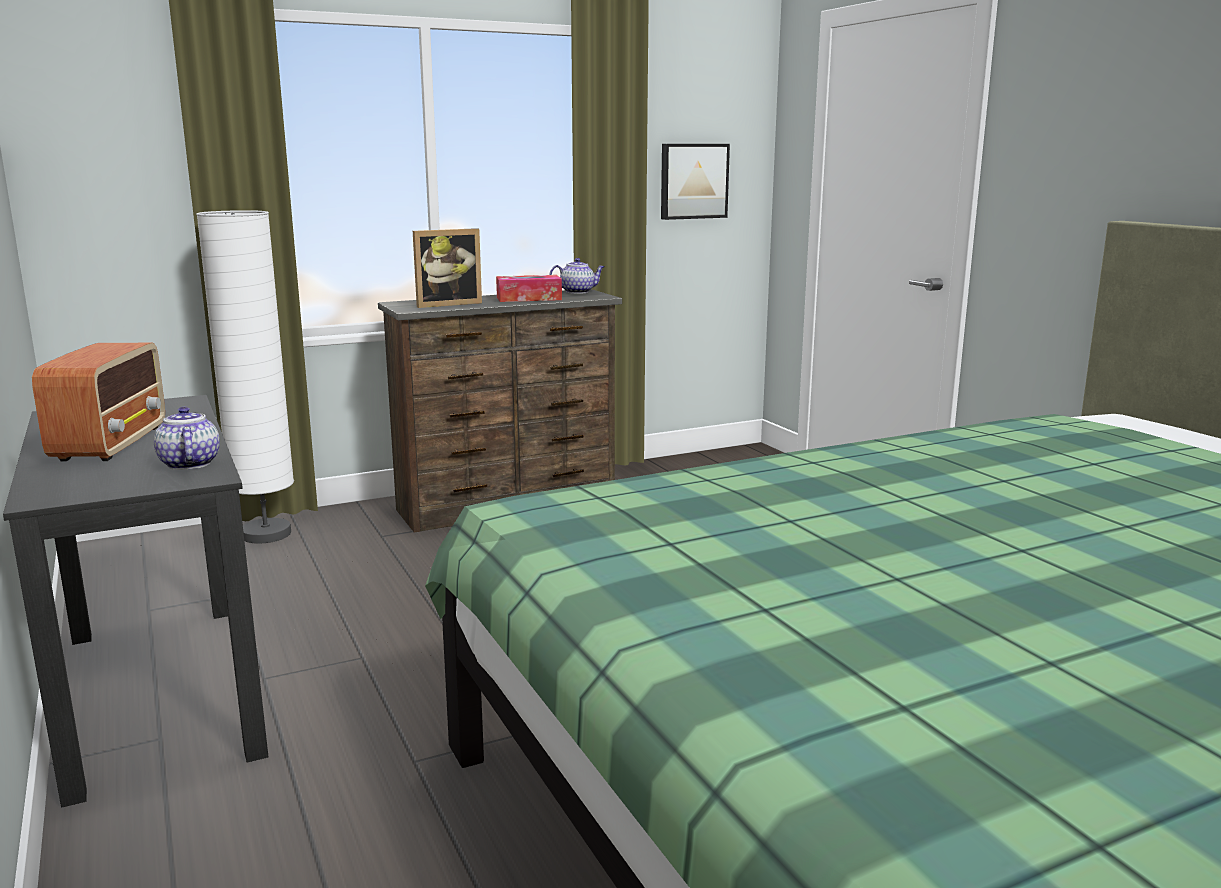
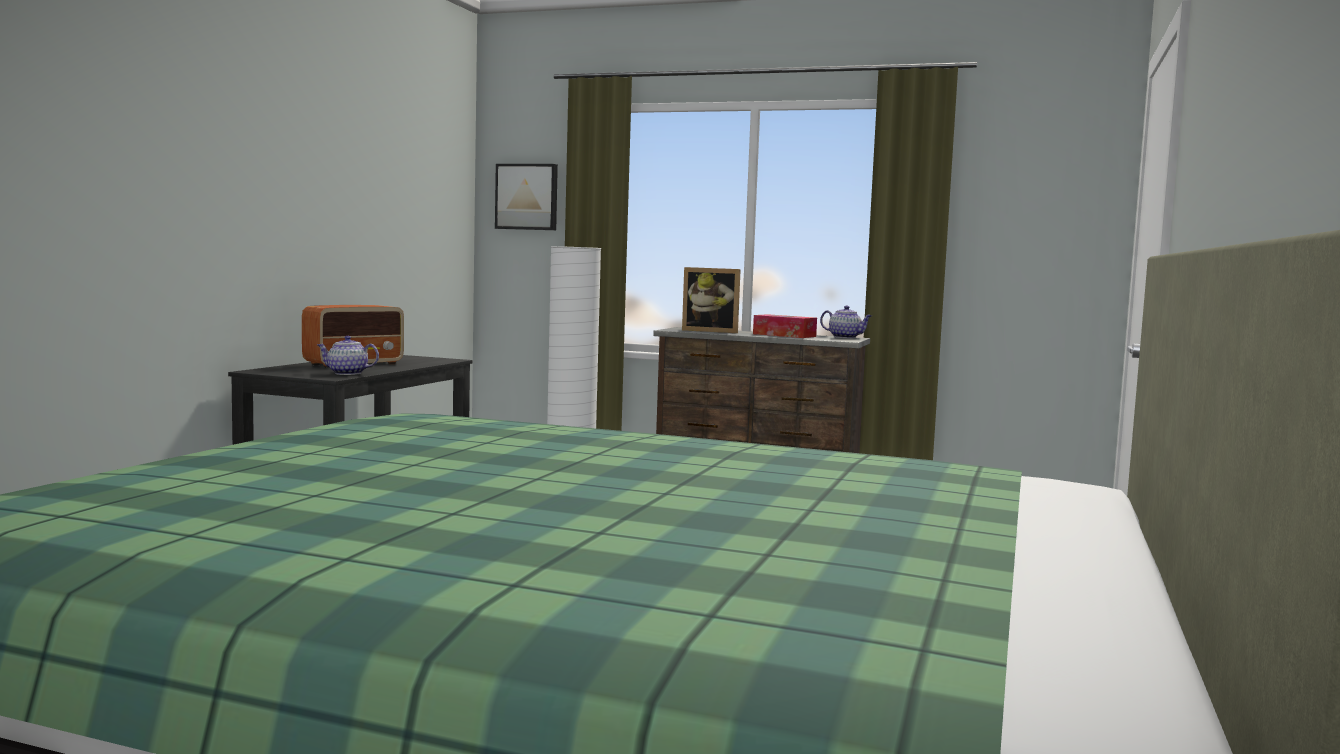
camera: 45 degrees right, 10 degrees down
teapot [154,407,220,470] -> teapot turned 105 degrees counterclockwise [317,336,379,375]
picture [661,144,730,220] -> picture moved to [495,164,558,230]

